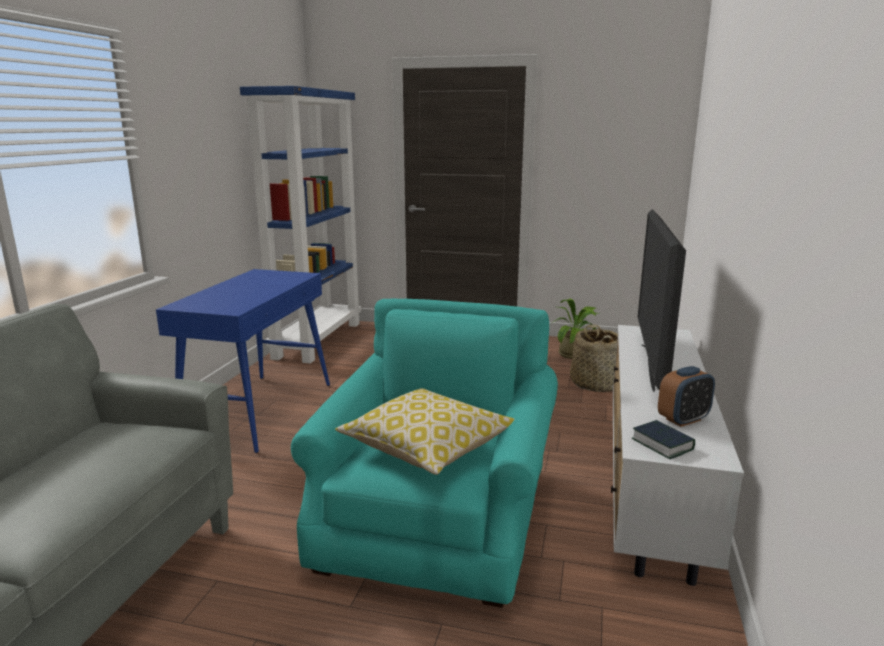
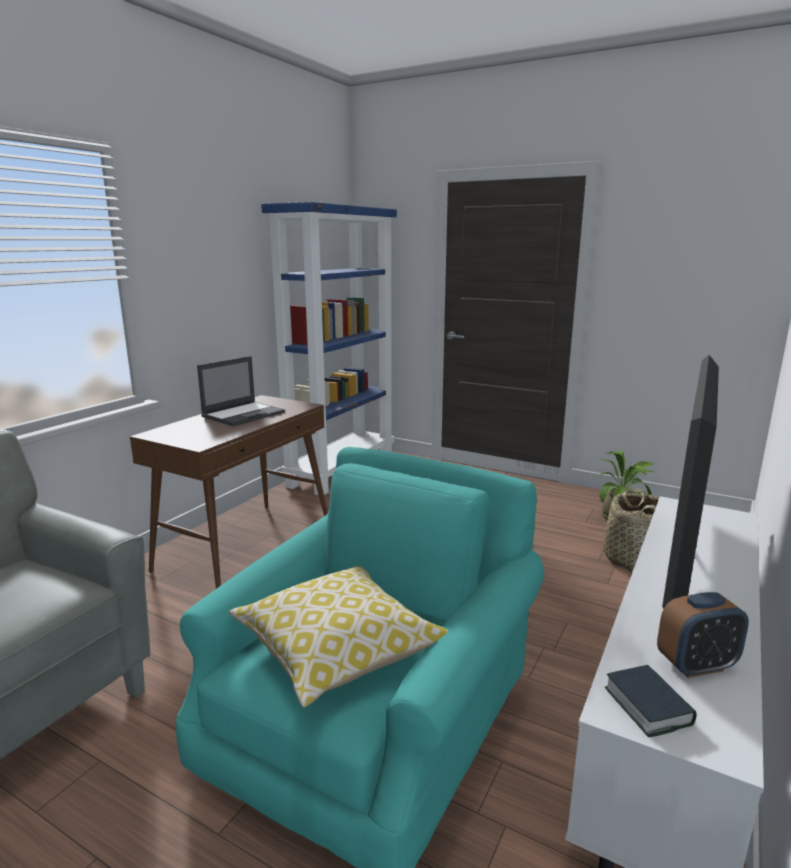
camera: 15 degrees right, 0 degrees up
blue console table [156,269,330,453] -> brown console table [130,395,328,589]
none -> laptop [197,356,285,426]

